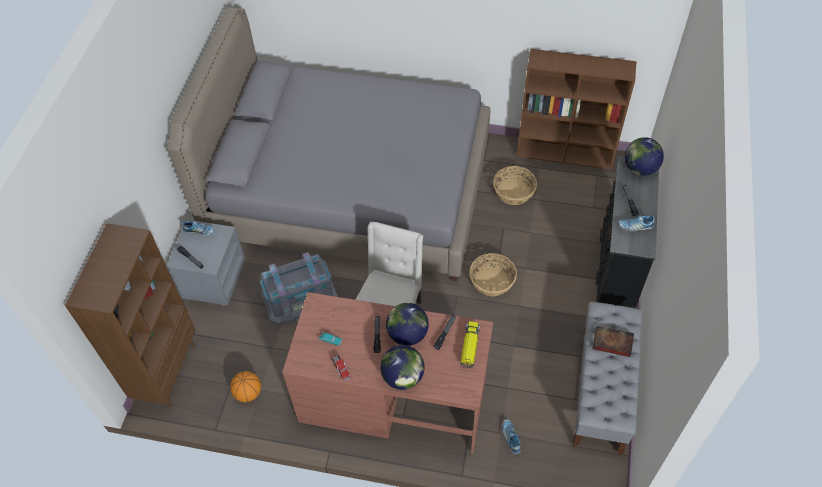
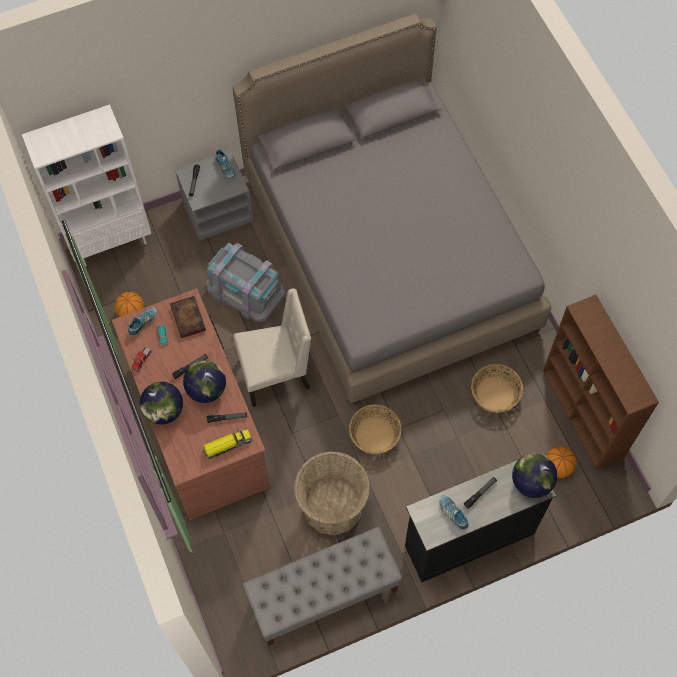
camera: 55 degrees right, 10 degrees up
brown bookcase [65,223,195,406] -> white bookcase [22,104,152,267]
shoe [502,419,521,454] -> shoe moved to [128,307,157,337]
book [592,325,634,357] -> book moved to [170,296,206,338]
none -> basket [294,452,370,536]
none -> basketball [546,447,576,478]

